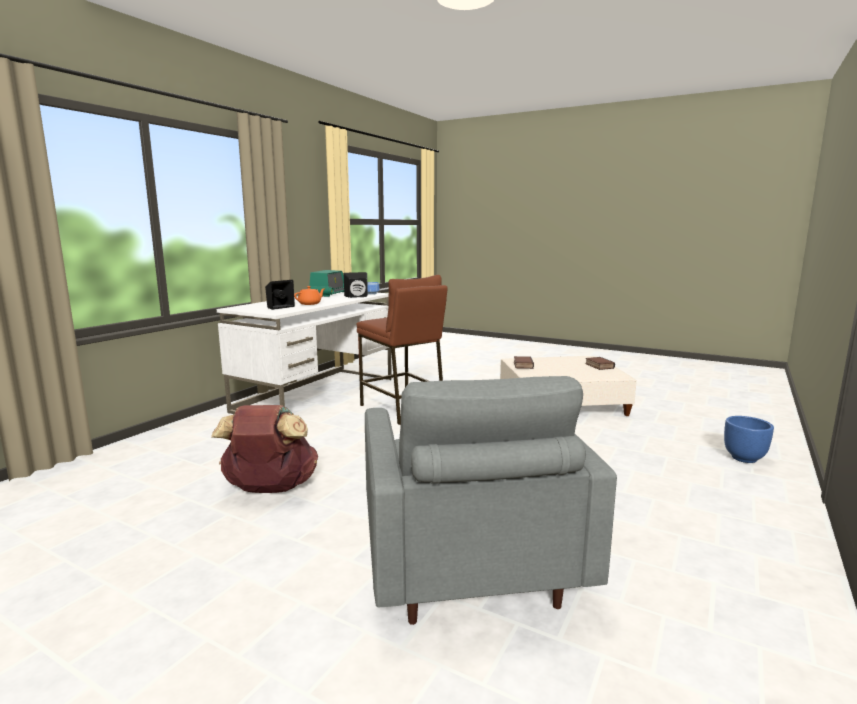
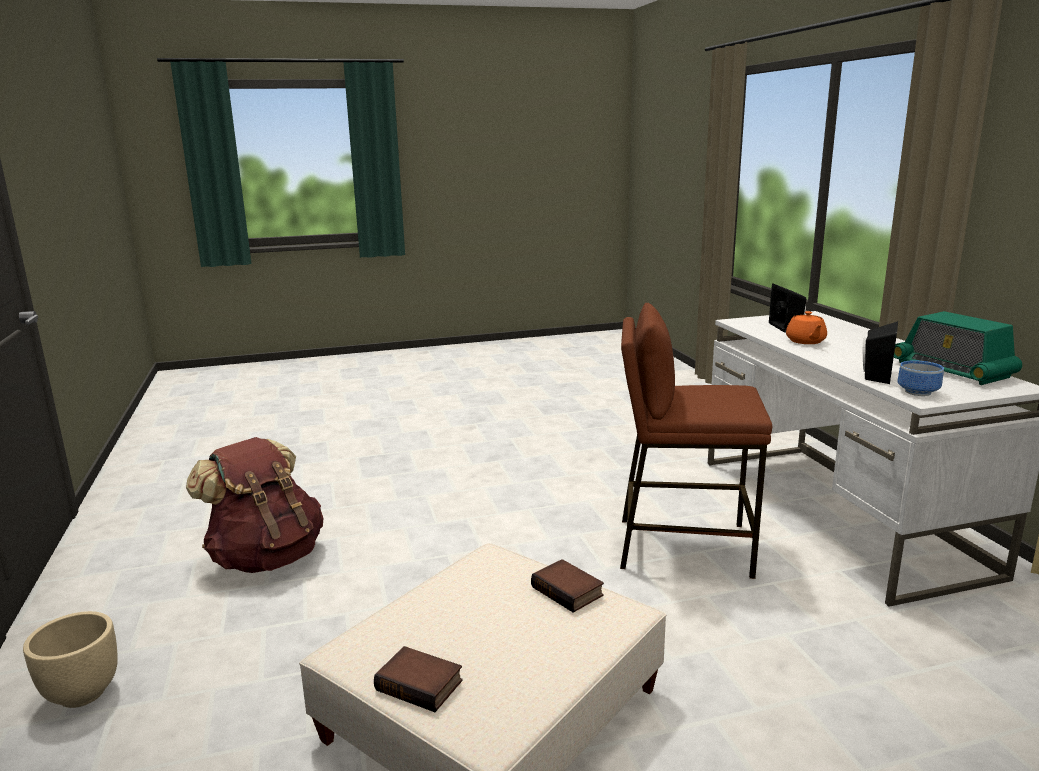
camera: 135 degrees right, 5 degrees up
brown backpack [211,405,318,493] -> brown backpack moved to [186,437,323,573]
grey armchair [365,376,617,625] -> none
blue planter [724,416,774,463] -> beige planter [23,611,118,708]

